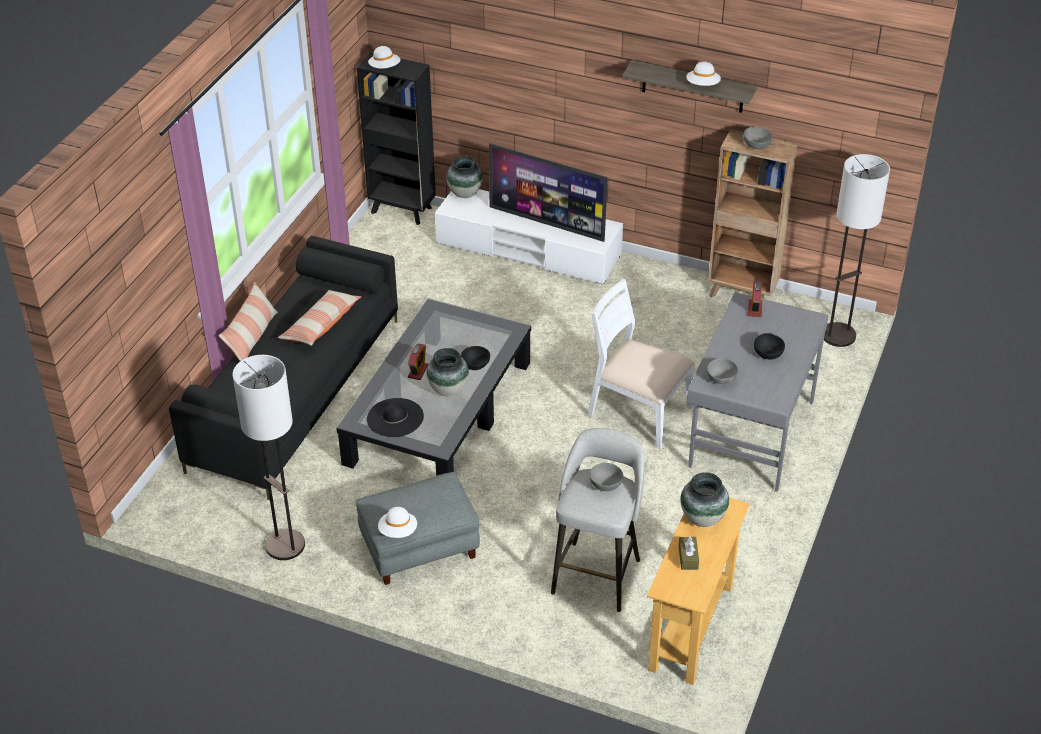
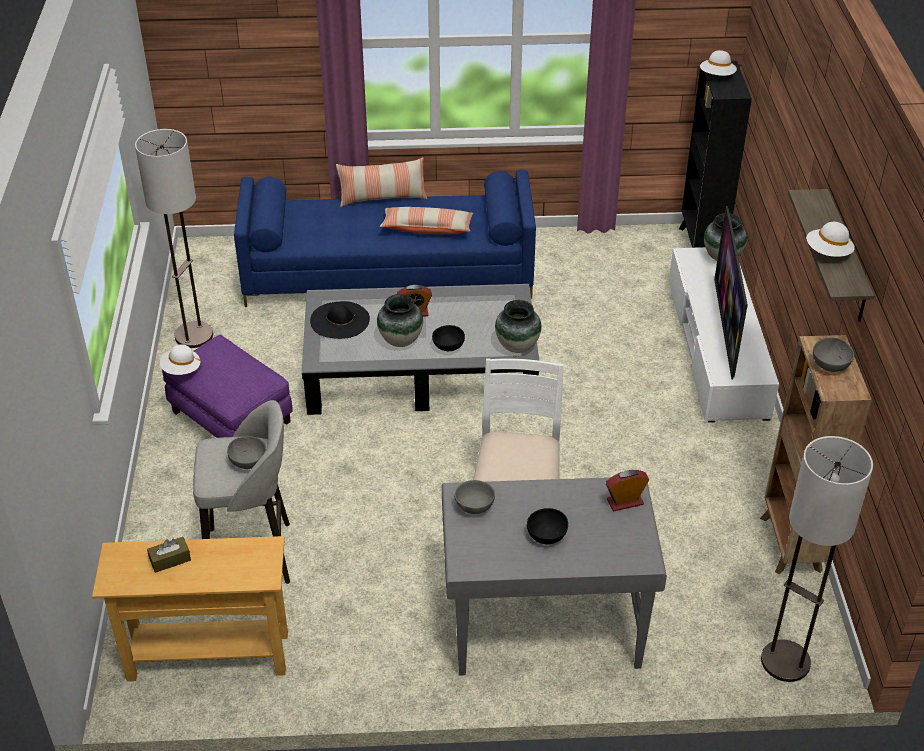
camera: 65 degrees right, 0 degrees up
black sofa [169,236,398,500] -> blue sofa [234,170,536,307]
grey ottoman [356,472,480,585] -> purple ottoman [162,335,293,438]
vase [680,472,729,527] -> vase moved to [495,300,542,353]

